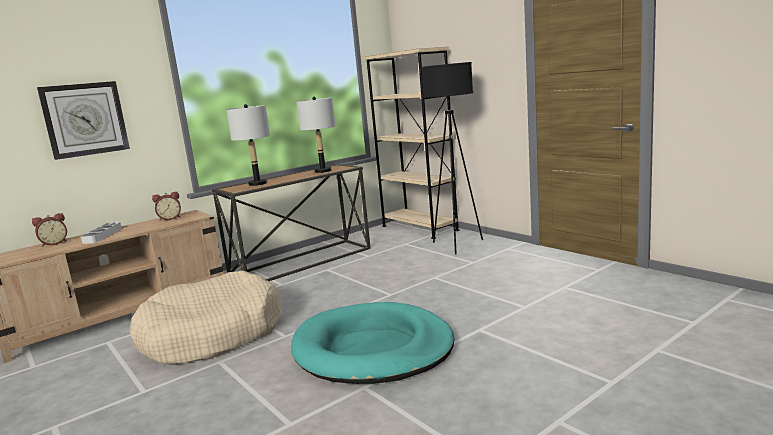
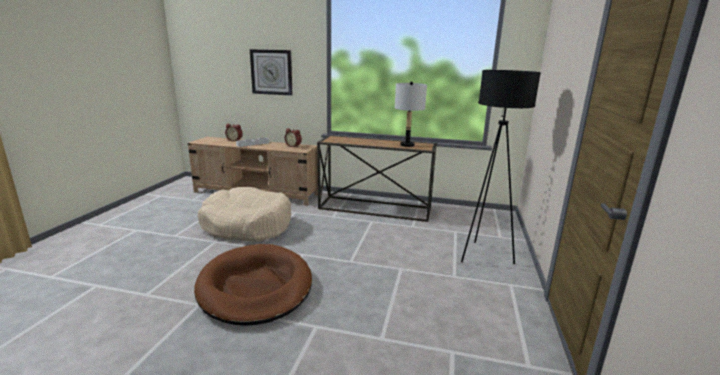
camera: 50 degrees right, 5 degrees up
grey table lamp [226,104,270,186] -> none
turquoise dog bed [291,302,454,384] -> brown dog bed [194,244,312,326]
beige bookcase [364,47,459,239] -> none

